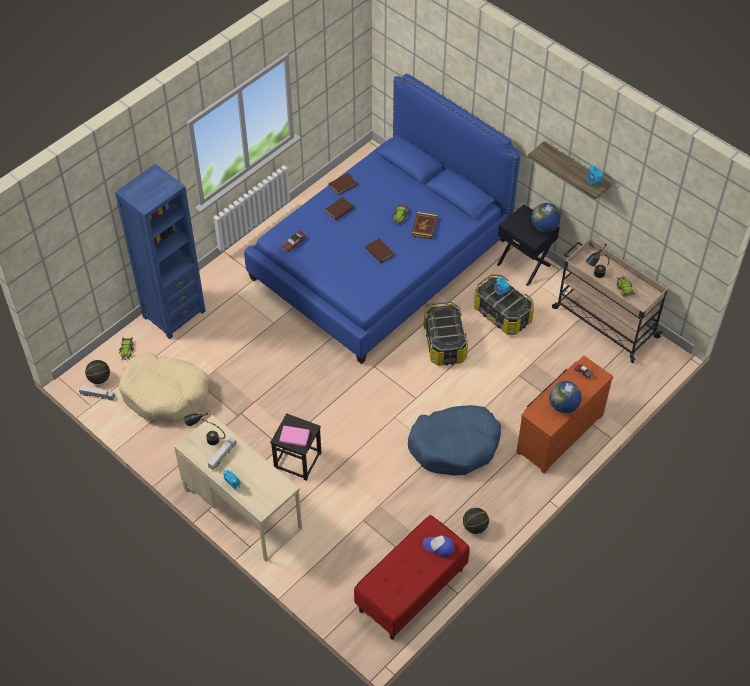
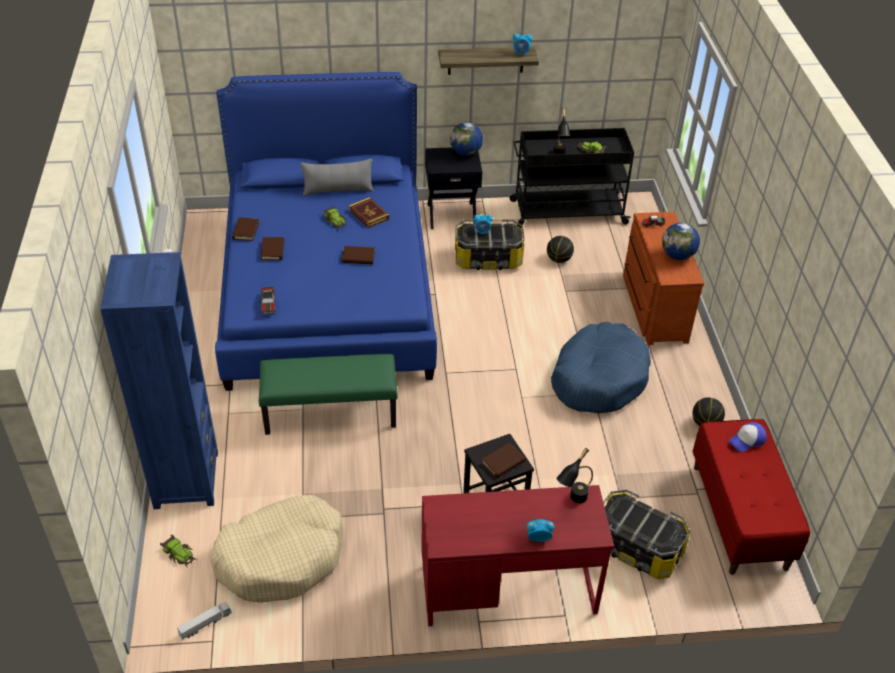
camera: 50 degrees left, 10 degrees down
basketball [85,360,110,384] -> basketball moved to [547,236,574,263]
beige desk [174,415,302,561] -> red desk [421,485,614,626]
black table lamp [184,411,226,445] -> black table lamp moved to [556,448,593,503]
toy truck [208,437,237,470] -> none
pink book [279,426,310,447] -> brown book [481,443,525,478]
storage box [424,301,468,366] -> storage box moved to [603,489,690,579]
beige cart [552,238,668,363] -> black cart [510,128,634,228]
none -> green bench [259,354,398,435]
none -> grey pillow [300,158,374,196]

